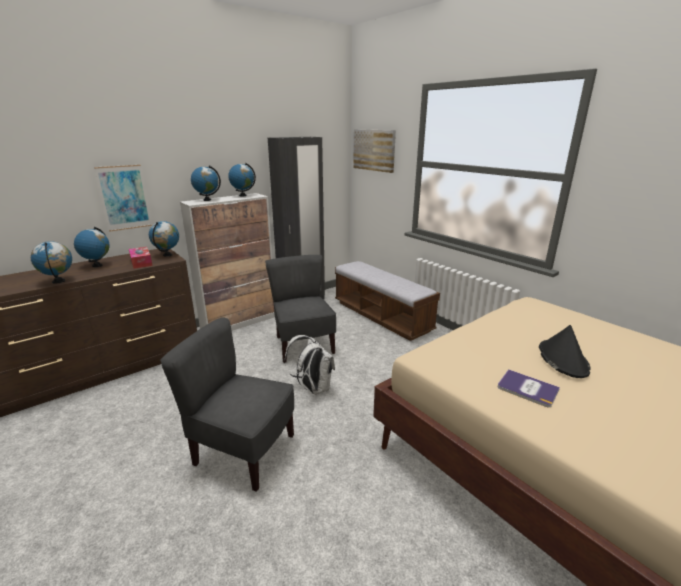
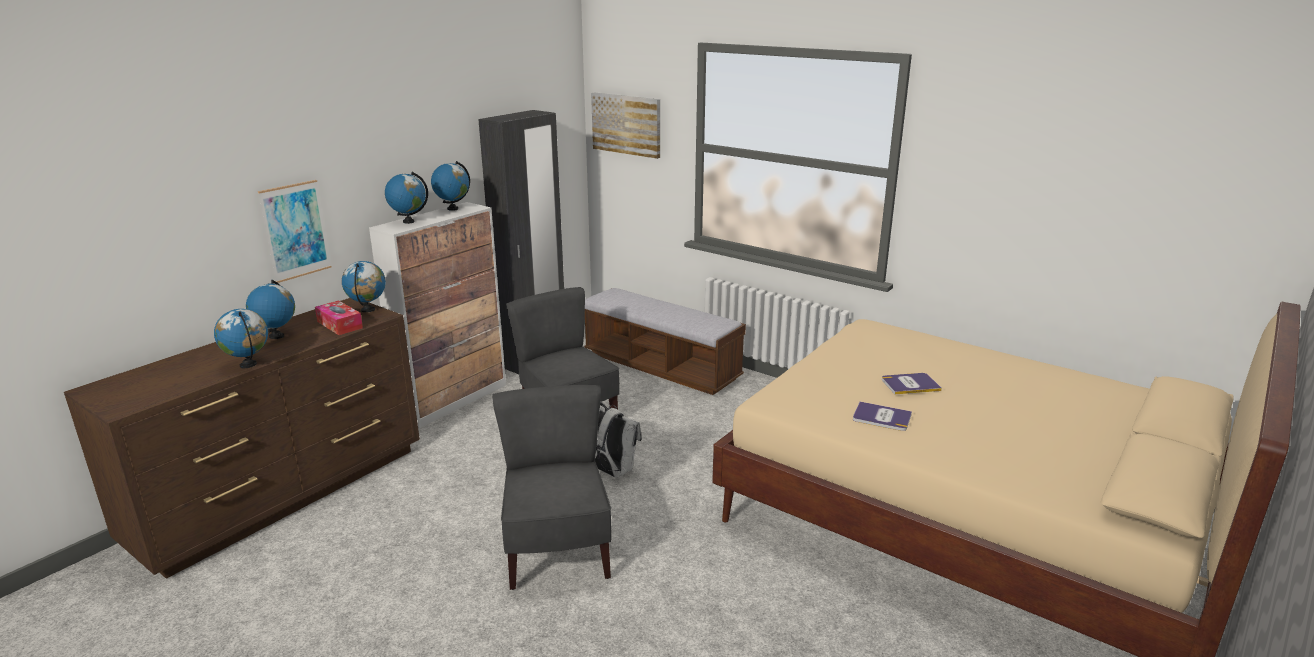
camera: 15 degrees left, 0 degrees up
grey chair [160,317,294,492] -> grey chair turned 75 degrees clockwise [492,385,612,590]
black hat [539,325,590,378] -> book [882,373,942,394]

